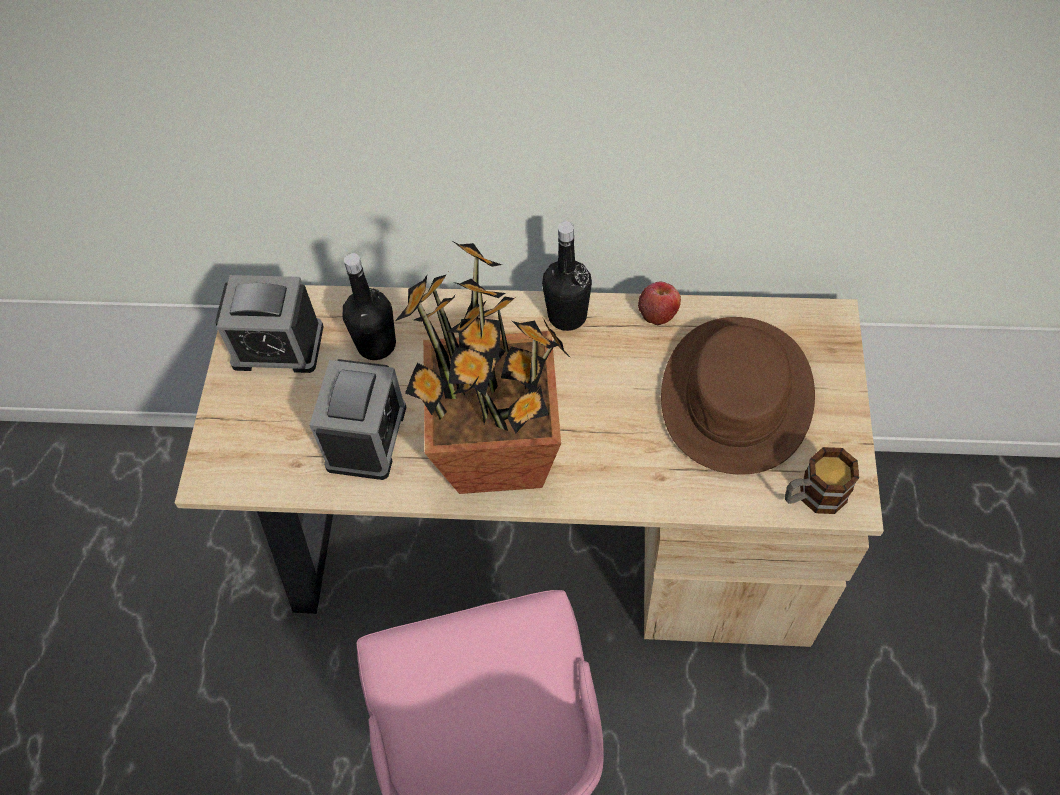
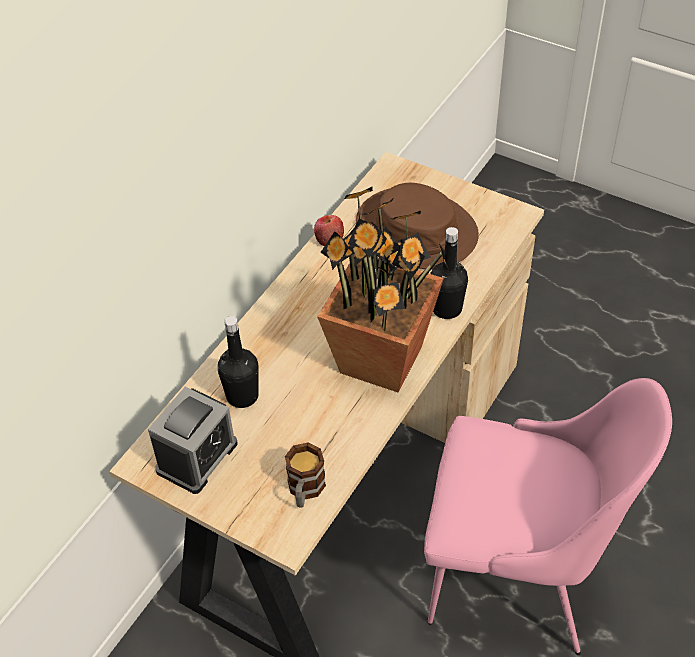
camera: 65 degrees left, 10 degrees down
alarm clock [309,359,406,480] -> none
black bottle [542,221,592,331] -> black bottle moved to [430,227,468,319]
mug [785,447,859,514] -> mug moved to [285,442,326,508]

